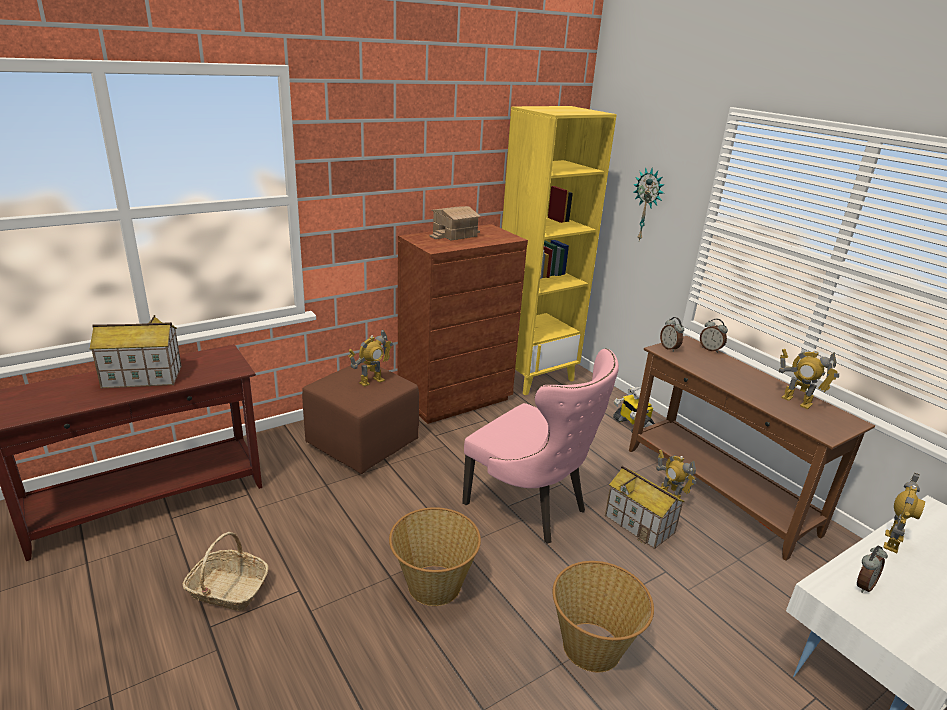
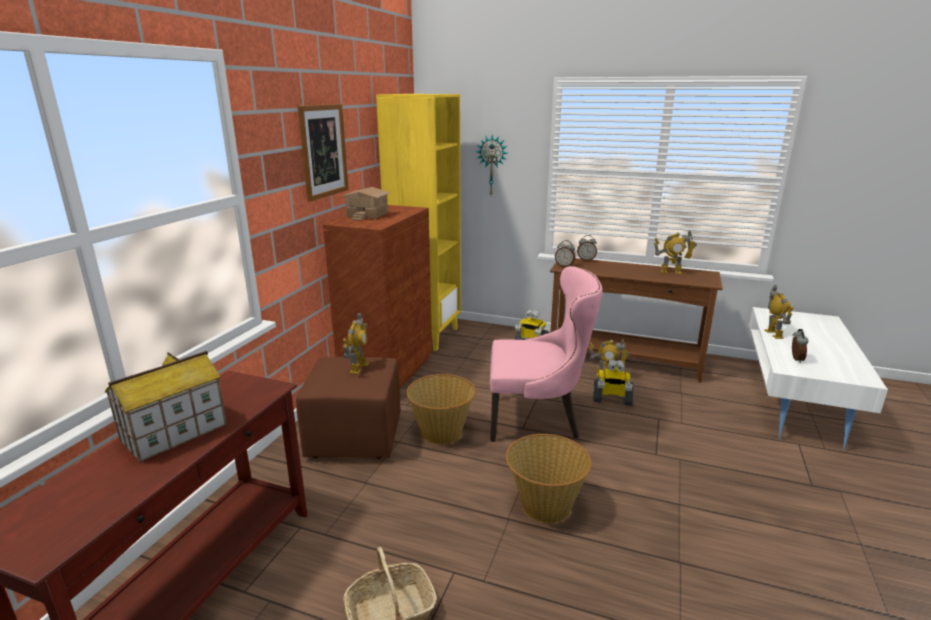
camera: 35 degrees left, 5 degrees down
basket [553,561,654,673] -> basket moved to [407,374,476,445]
toy house [605,466,685,549] -> toy robot [593,359,634,406]
none -> picture [298,104,349,202]

